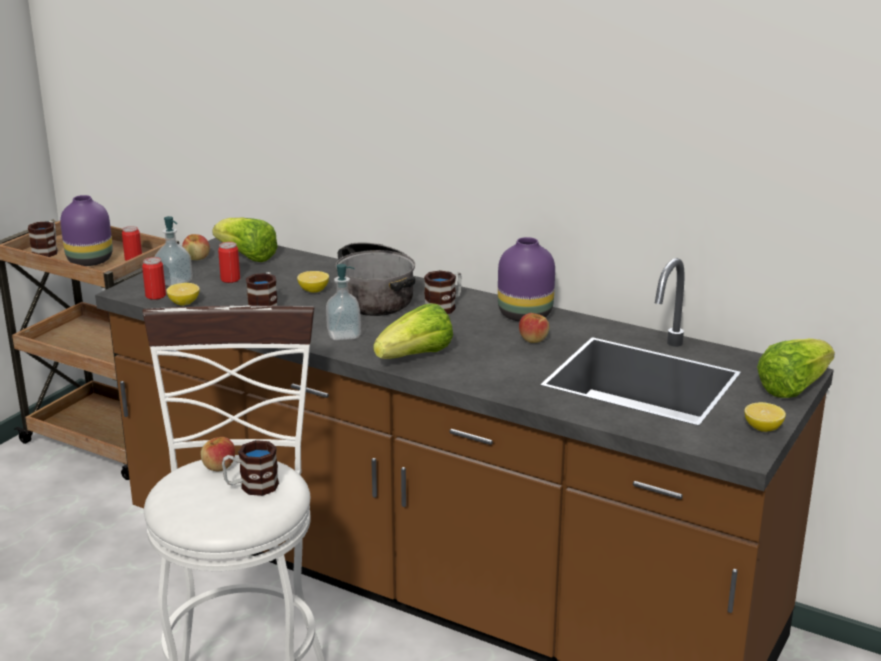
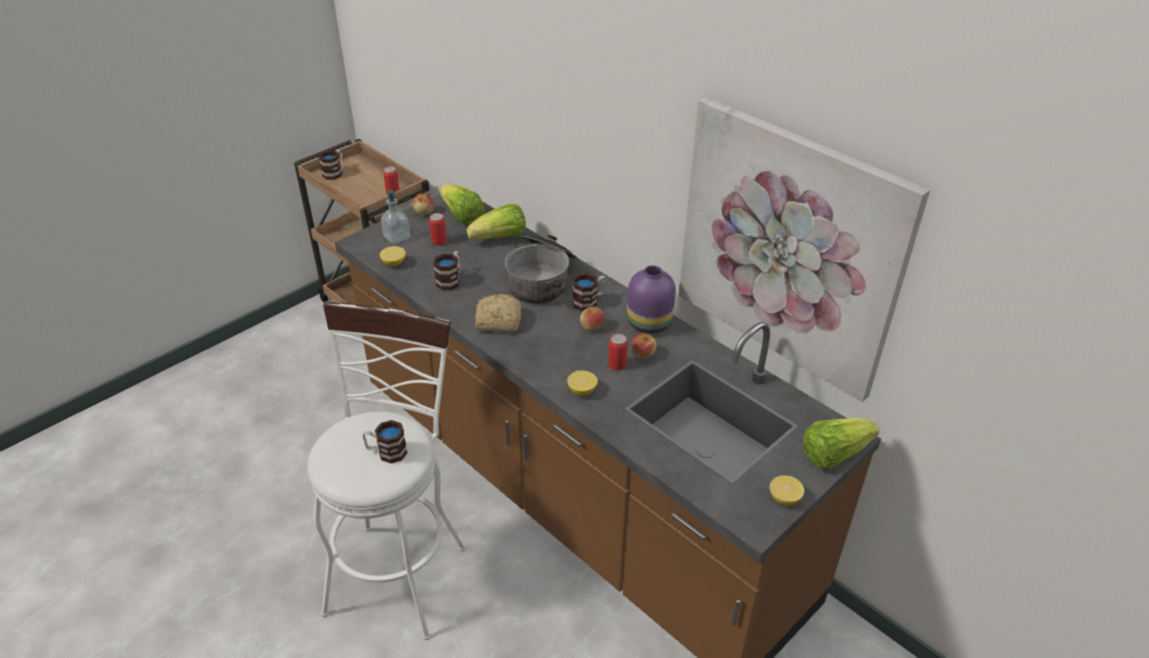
camera: 15 degrees right, 15 degrees up
purple vase [60,195,113,266] -> none
can [142,257,166,300] -> can moved to [608,333,628,370]
apple [201,437,235,471] -> apple moved to [580,307,605,332]
lemon [297,271,329,293] -> lemon moved to [567,370,598,396]
soap dispenser [326,264,361,340] -> bread [475,293,521,332]
lettuce [373,303,453,359] -> lettuce moved to [467,204,526,240]
none -> picture [679,97,930,402]

